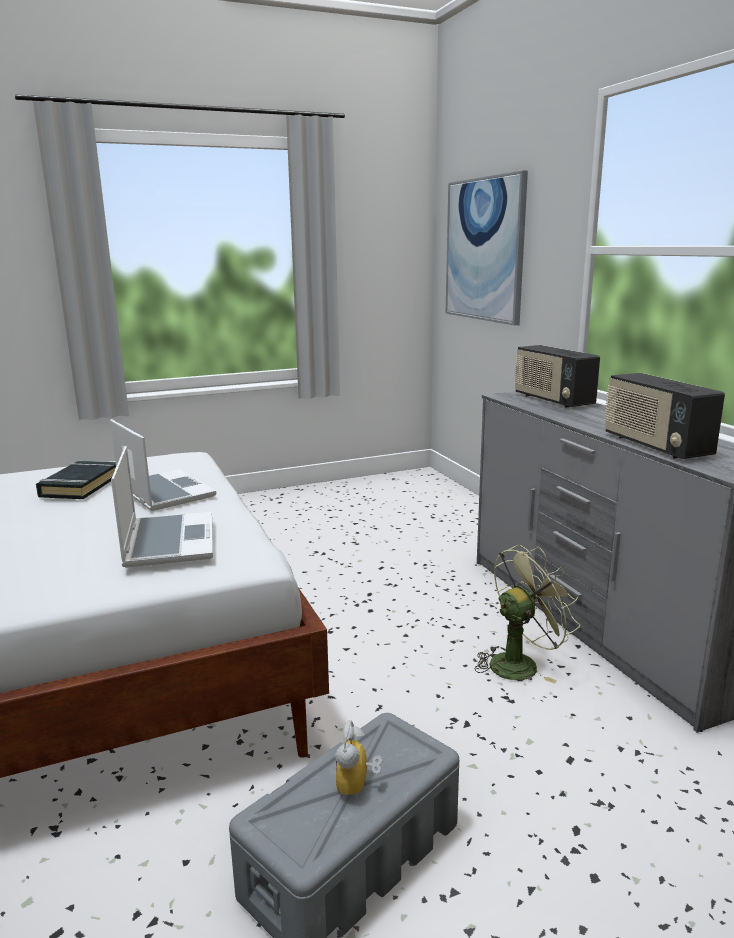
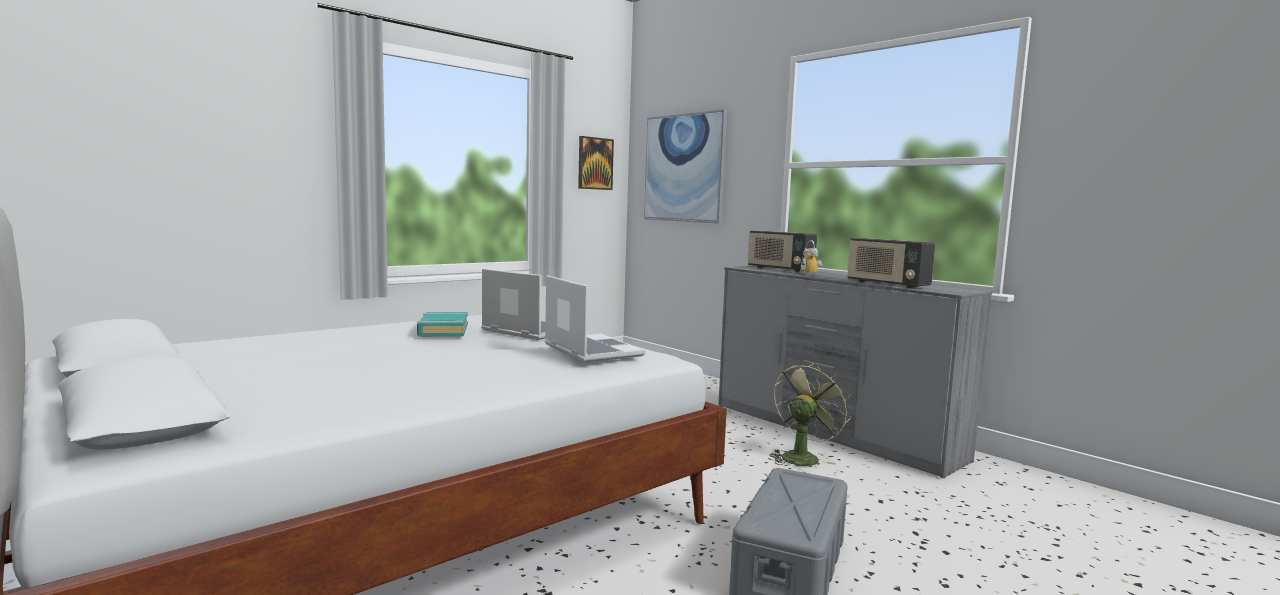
camera: 20 degrees left, 10 degrees down
black book [36,461,116,499] -> turquoise book [417,312,468,336]
alarm clock [335,720,383,801] -> alarm clock moved to [800,240,822,276]
none -> picture [578,136,614,190]

